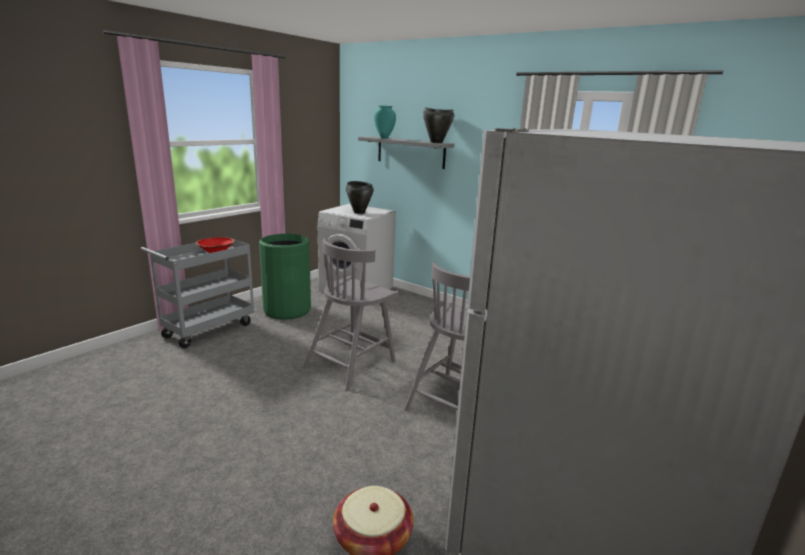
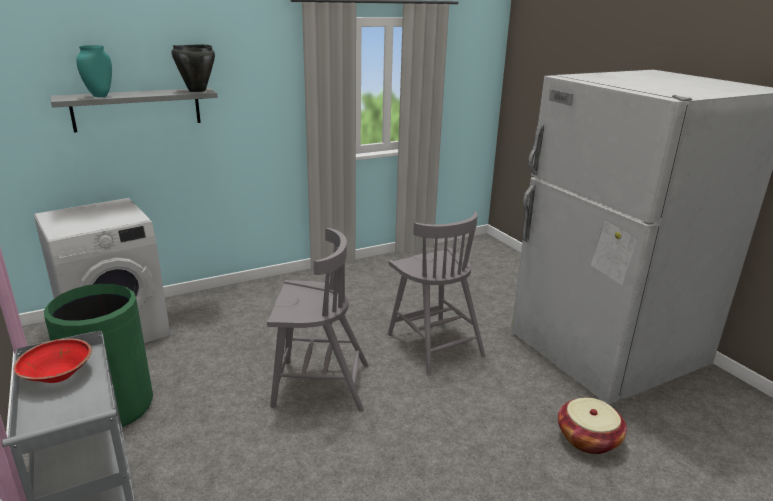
camera: 65 degrees left, 5 degrees up
grey chair [303,238,399,390] -> grey chair turned 60 degrees counterclockwise [267,228,369,412]
black cooking pot [346,181,374,214] -> none

